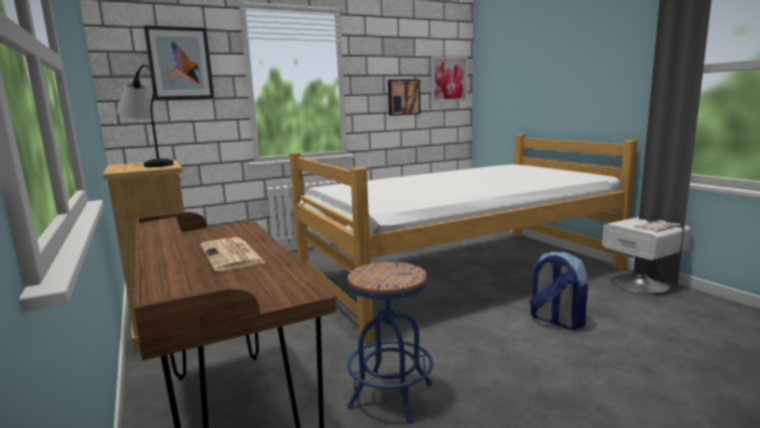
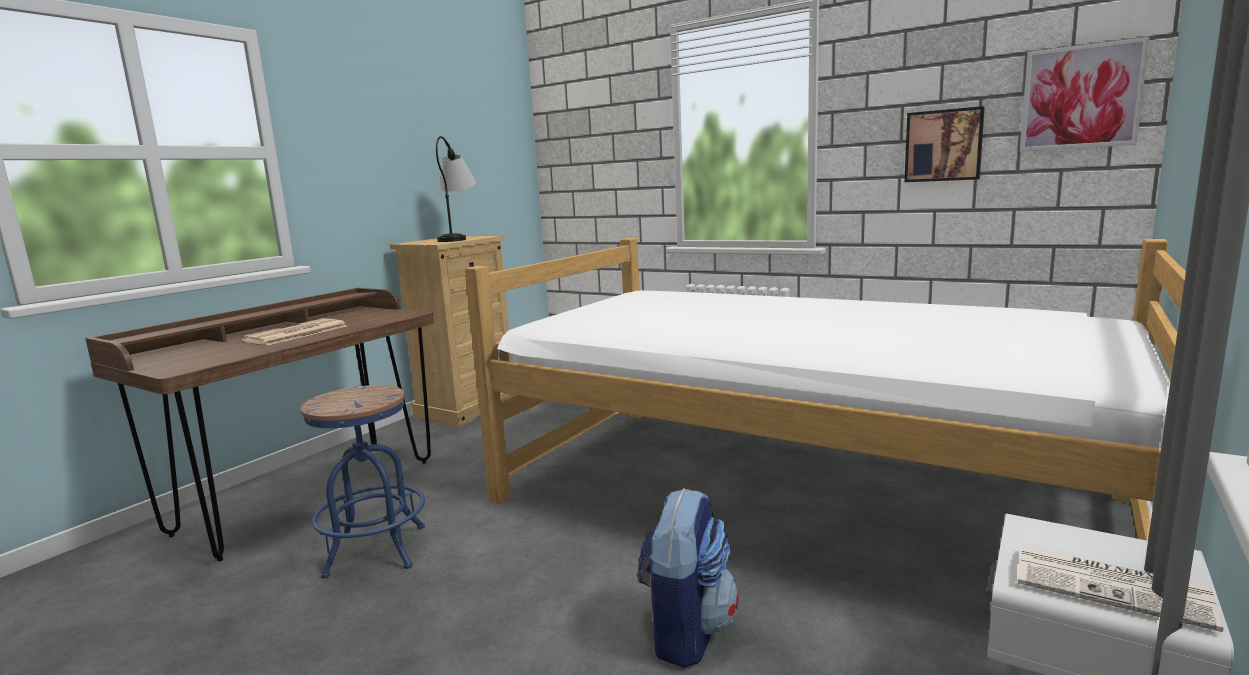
camera: 60 degrees right, 0 degrees up
picture [144,25,214,100] -> none

